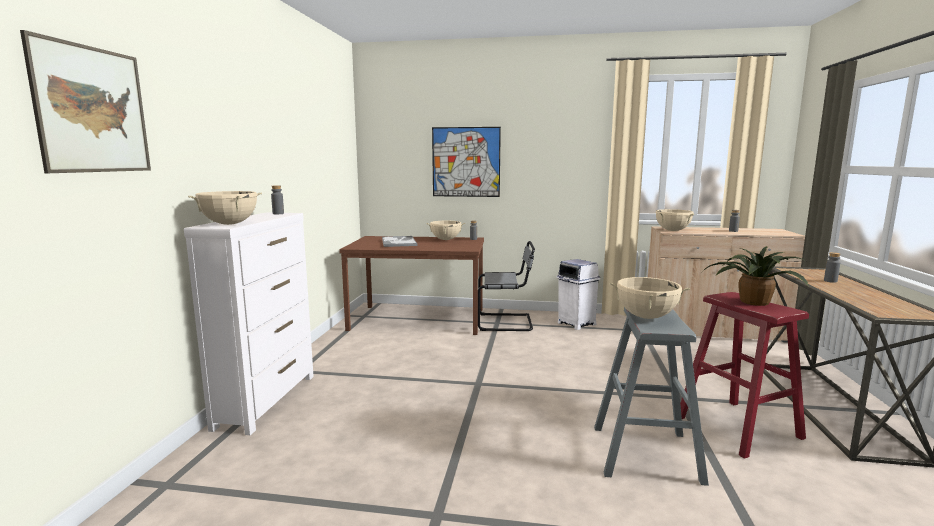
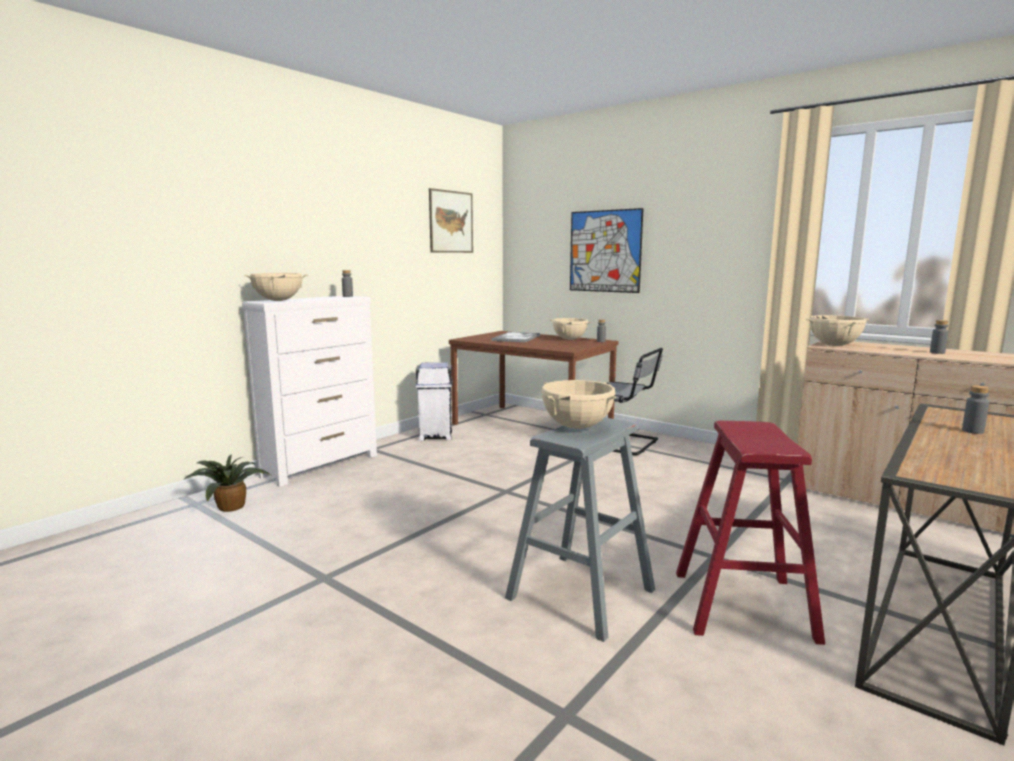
camera: 30 degrees right, 0 degrees up
picture [20,30,151,173] -> picture moved to [429,188,473,253]
white trash can [556,259,600,330] -> white trash can moved to [415,362,452,441]
potted plant [703,246,809,306] -> potted plant moved to [185,454,270,512]

